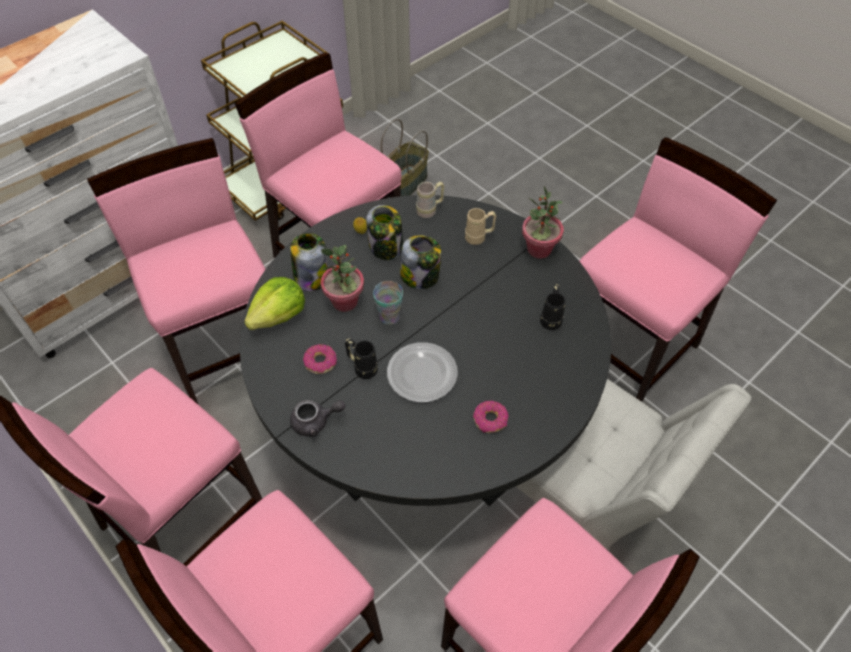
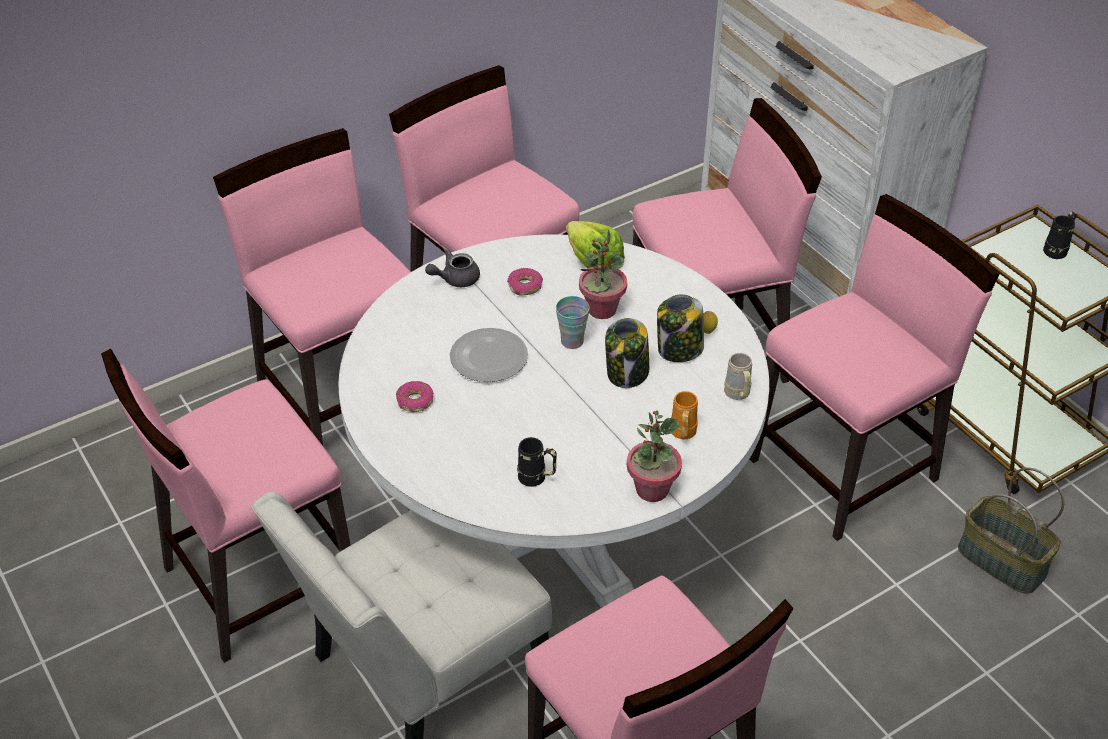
camera: 100 degrees right, 10 degrees down
black dining table [240,195,611,506] -> white dining table [339,234,769,608]
jar [290,233,327,292] -> none
grey teapot [290,400,345,437] -> grey teapot turned 60 degrees clockwise [425,248,480,287]
black mug [345,339,378,379] -> black mug moved to [1043,211,1076,259]
beige mug [465,208,496,245] -> orange mug [671,391,698,439]

